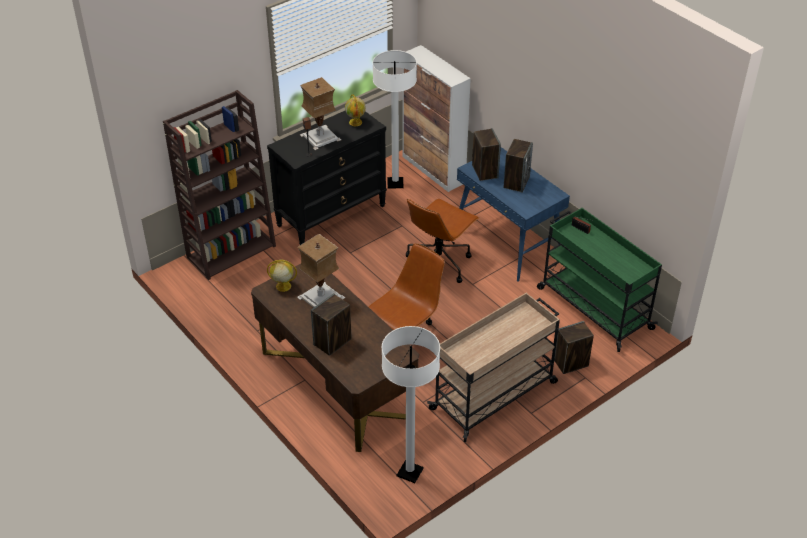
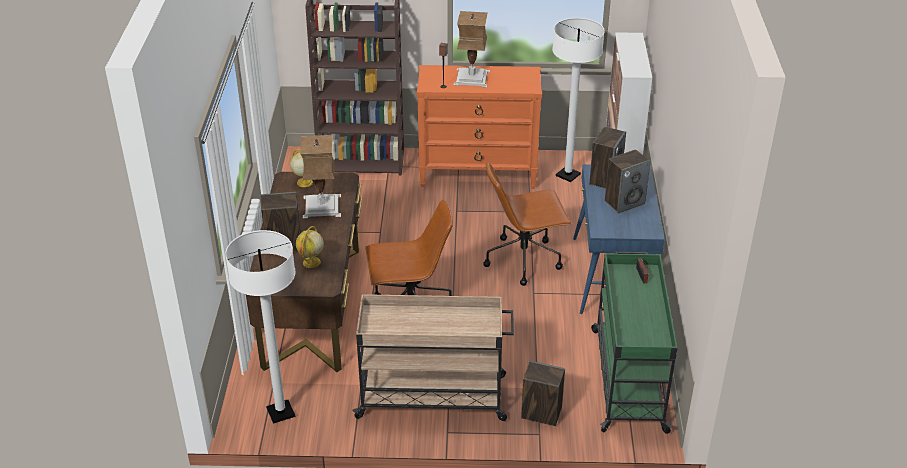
camera: 40 degrees right, 5 degrees down
black dresser [267,111,387,245] -> orange dresser [416,65,542,189]
globe [345,94,366,126] -> globe moved to [296,226,324,268]

